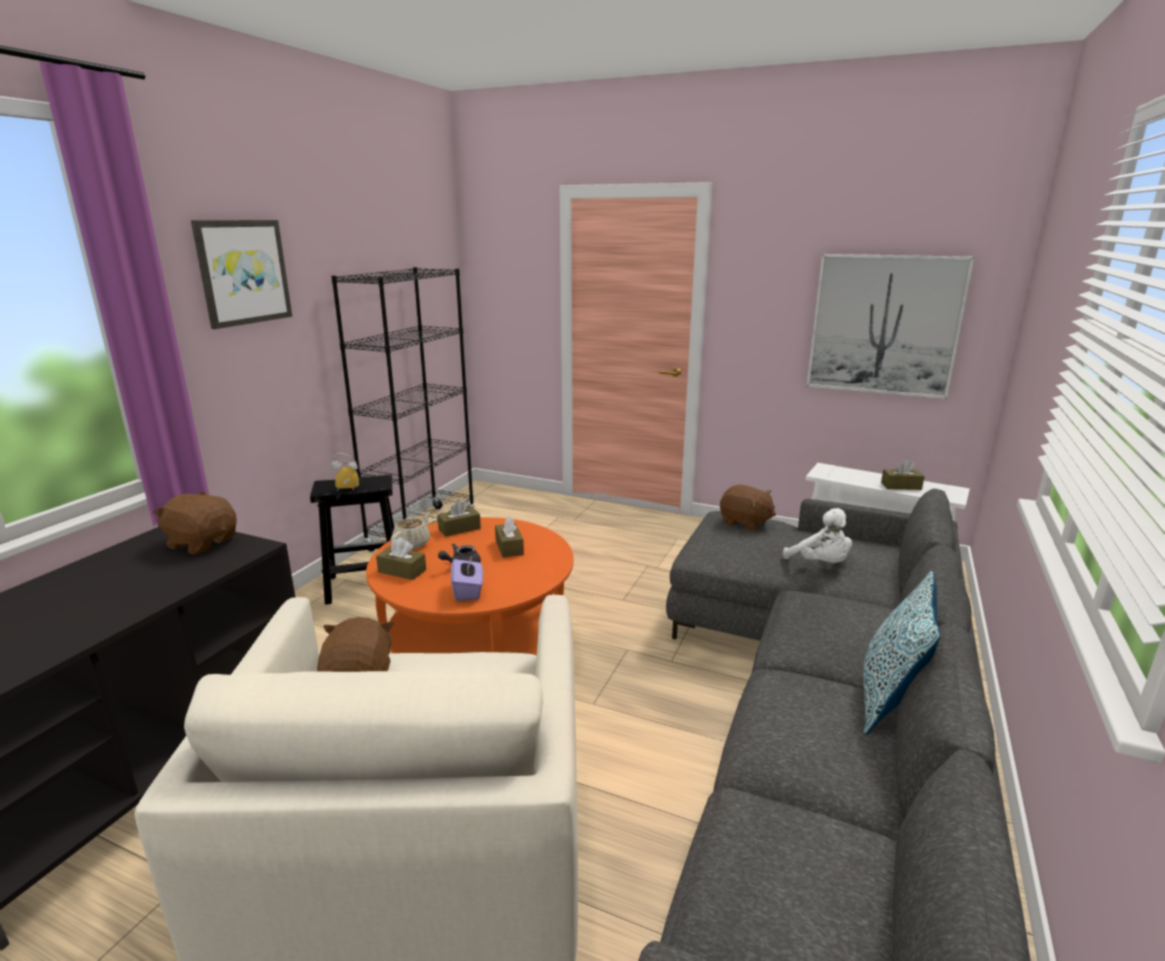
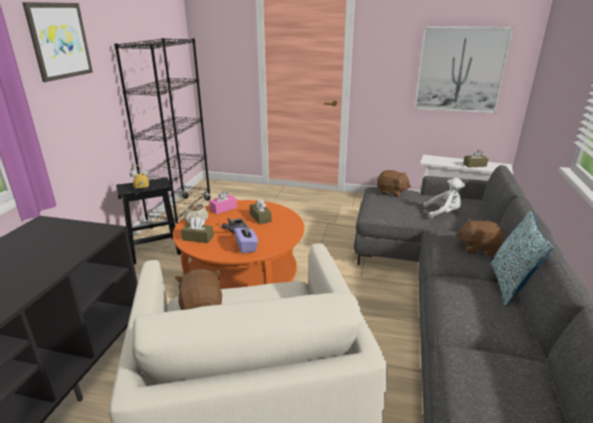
camera: 10 degrees left, 5 degrees up
brown plush toy [152,491,237,555] -> brown plush toy moved to [456,218,504,256]
brown tissue box [437,500,481,537] -> pink tissue box [209,190,237,214]
white plush toy [783,508,852,563] -> white plush toy turned 45 degrees counterclockwise [423,178,465,219]

